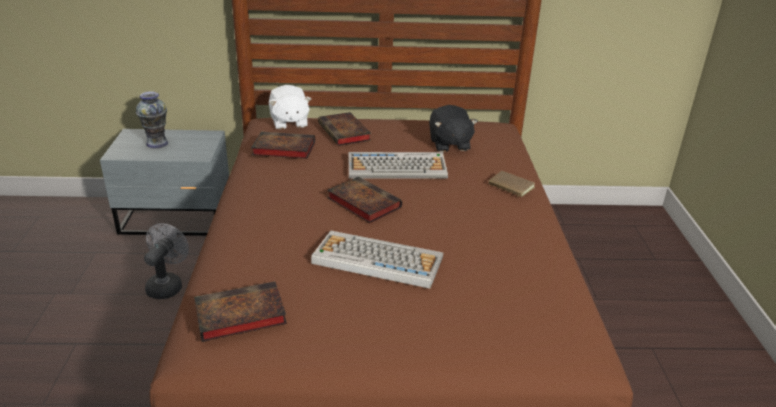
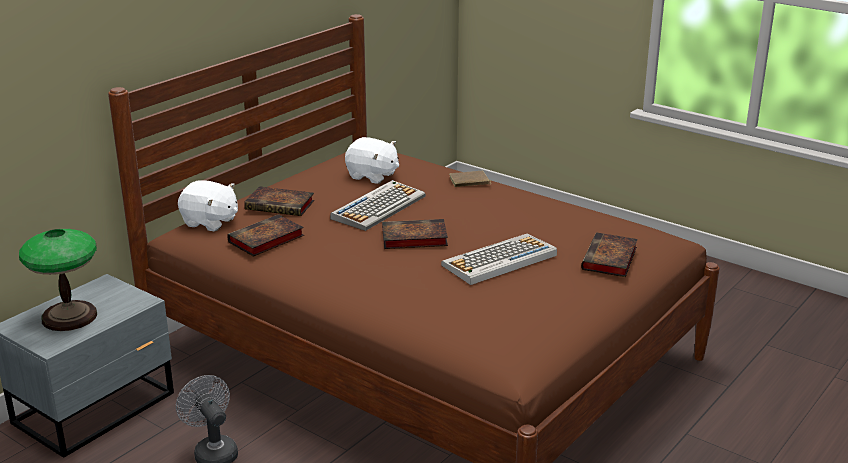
camera: 50 degrees left, 5 degrees down
vase [136,91,168,148] -> table lamp [19,229,97,331]
book [194,281,287,342] -> book moved to [581,232,638,277]
black plush toy [429,105,478,152] -> white plush toy [345,137,399,184]

